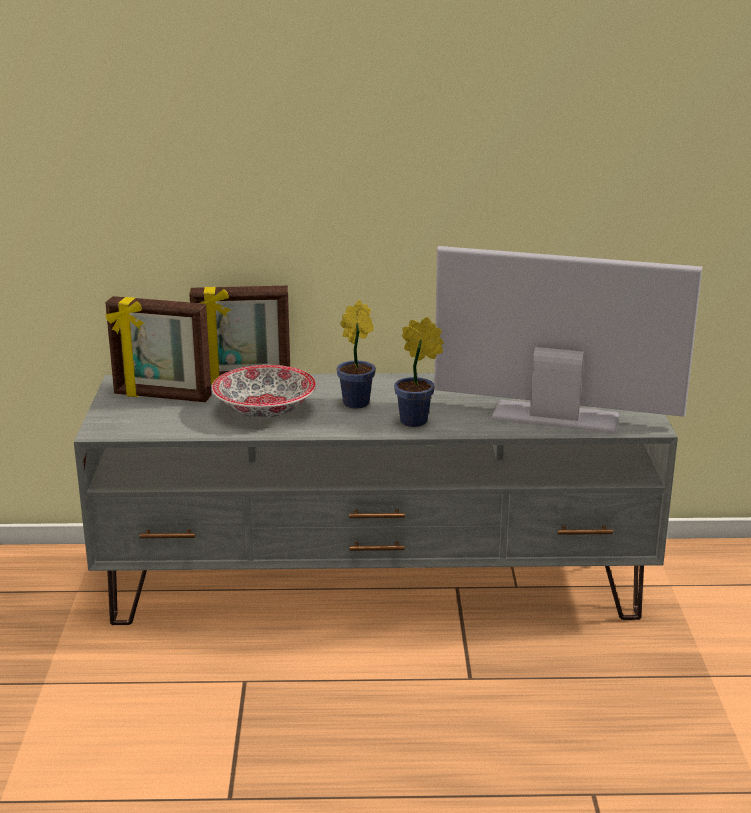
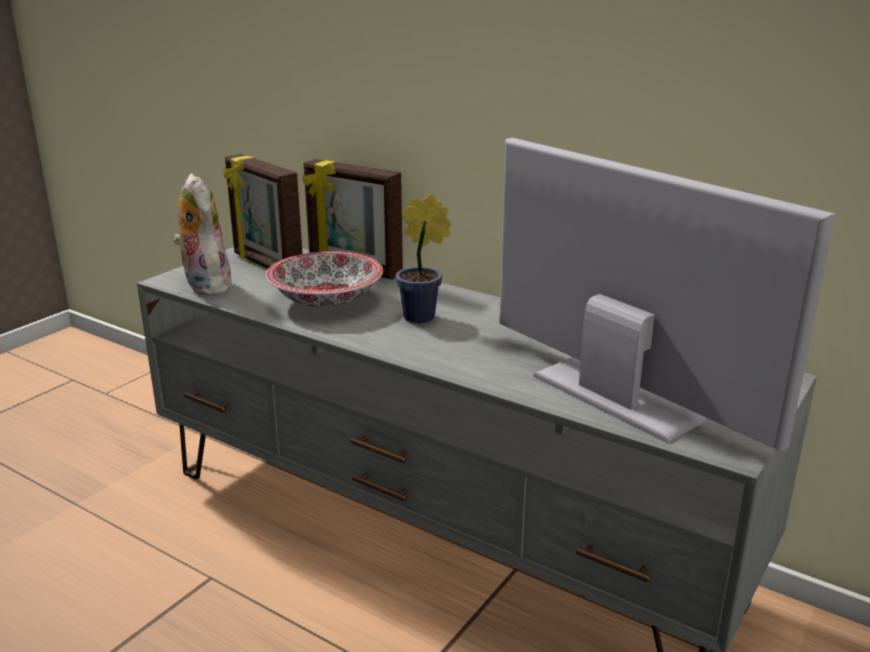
camera: 35 degrees right, 0 degrees up
potted plant [394,317,444,427] -> none
none -> plush toy [173,174,233,296]

